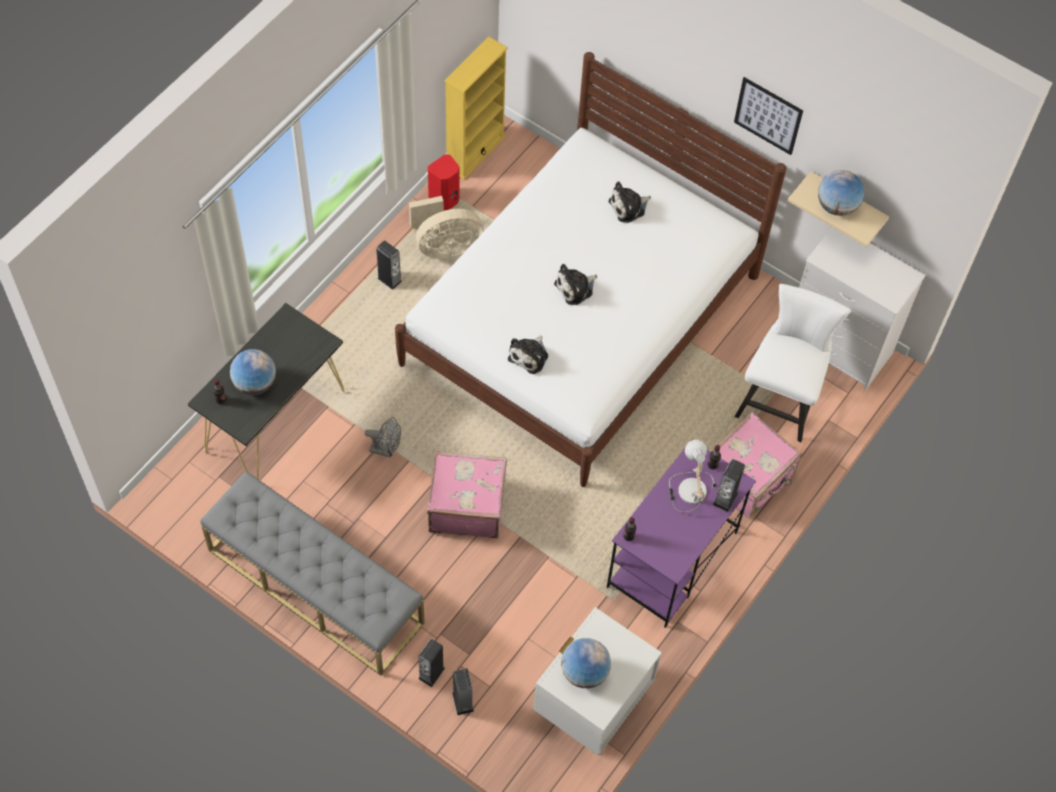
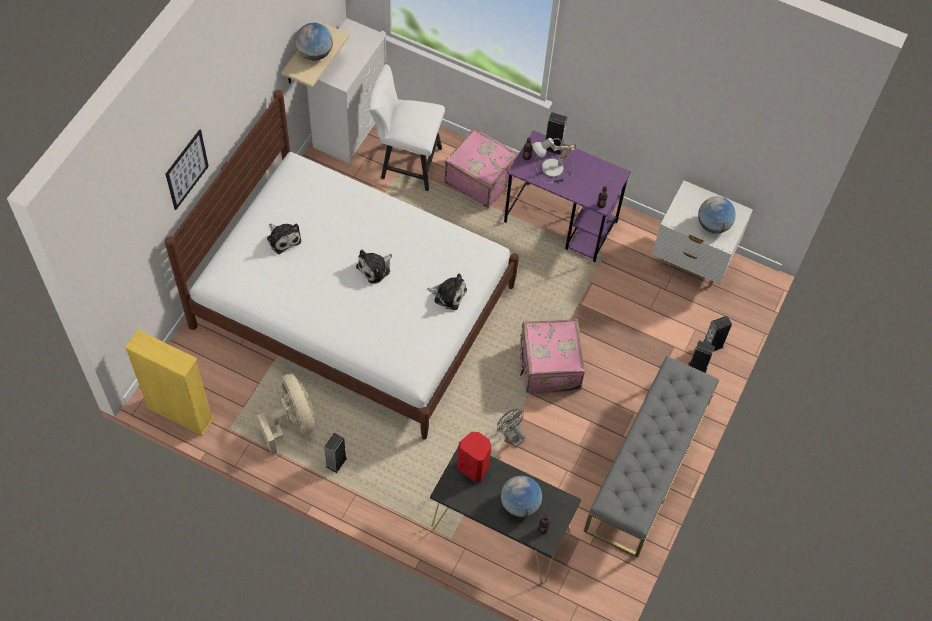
camera: 100 degrees left, 0 degrees up
grey fan [365,417,401,458] -> grey fan turned 45 degrees counterclockwise [497,409,526,448]
red speaker [428,154,460,211] -> red speaker moved to [457,432,492,482]
plush toy [554,264,597,305] -> plush toy turned 90 degrees clockwise [356,250,392,284]
picture [734,77,803,155] -> picture moved to [165,129,209,210]

